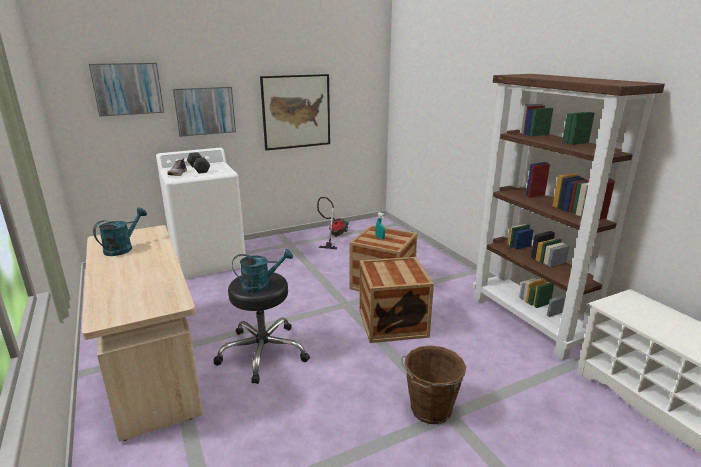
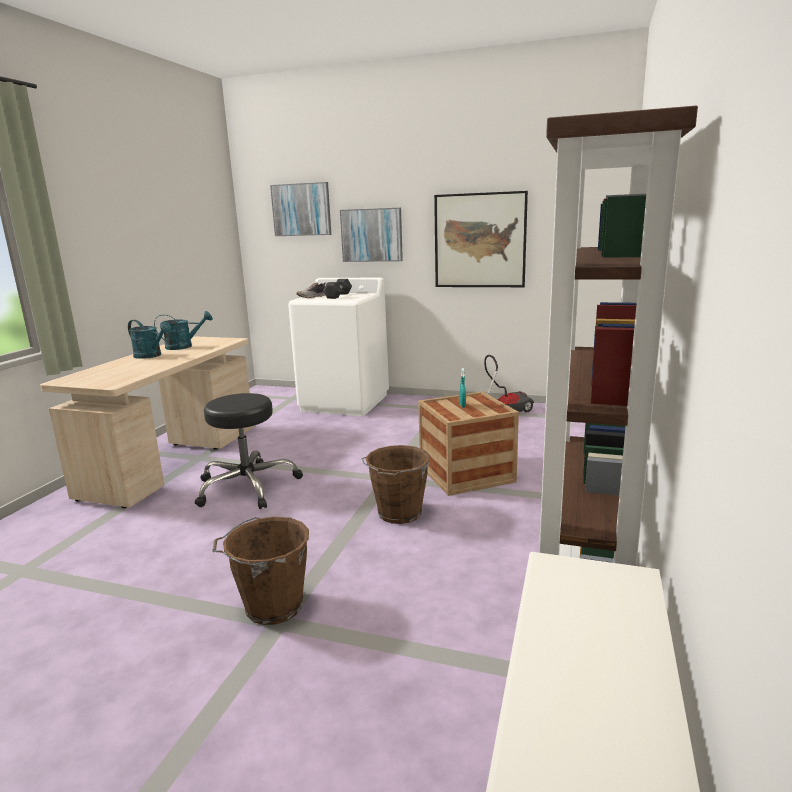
camera: 45 degrees right, 5 degrees down
turquoise watering can [232,249,293,293] -> turquoise watering can moved to [128,320,171,359]
crate [359,257,434,343] -> brown bucket [361,445,430,524]

